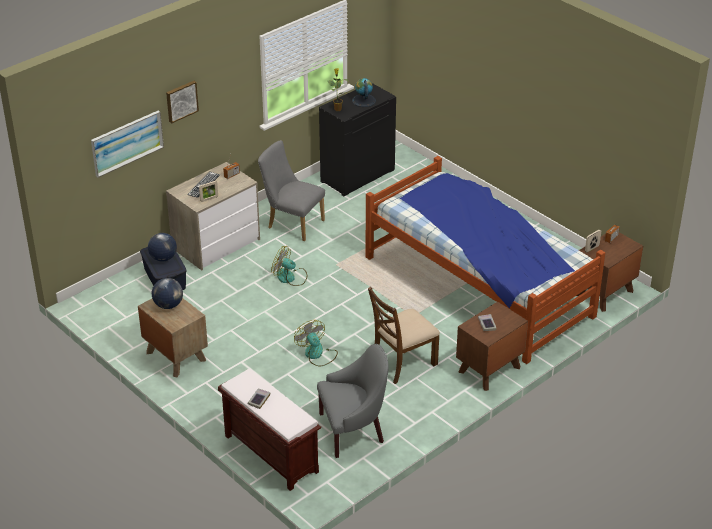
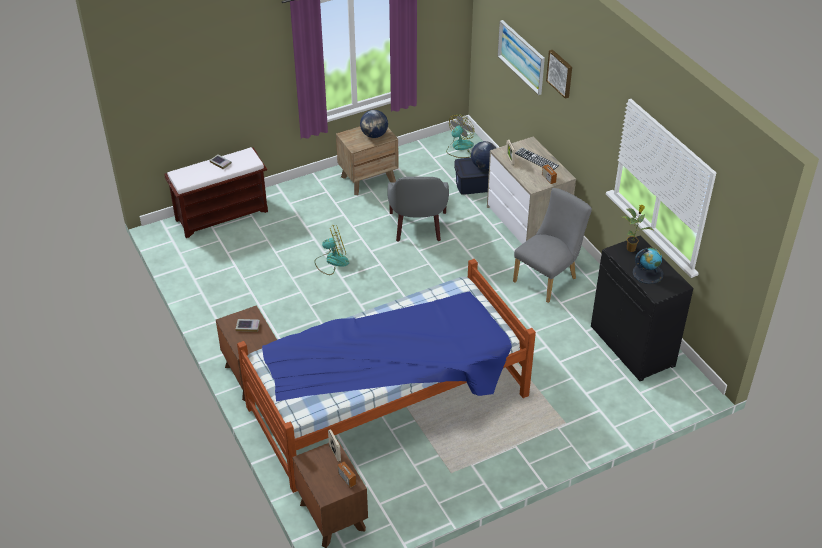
camera: 105 degrees right, 5 degrees up
fan [271,246,307,286] -> fan moved to [446,114,475,158]
grey armchair [317,344,389,458] -> grey armchair moved to [387,177,449,242]
brown chair [368,287,440,384] -> none

